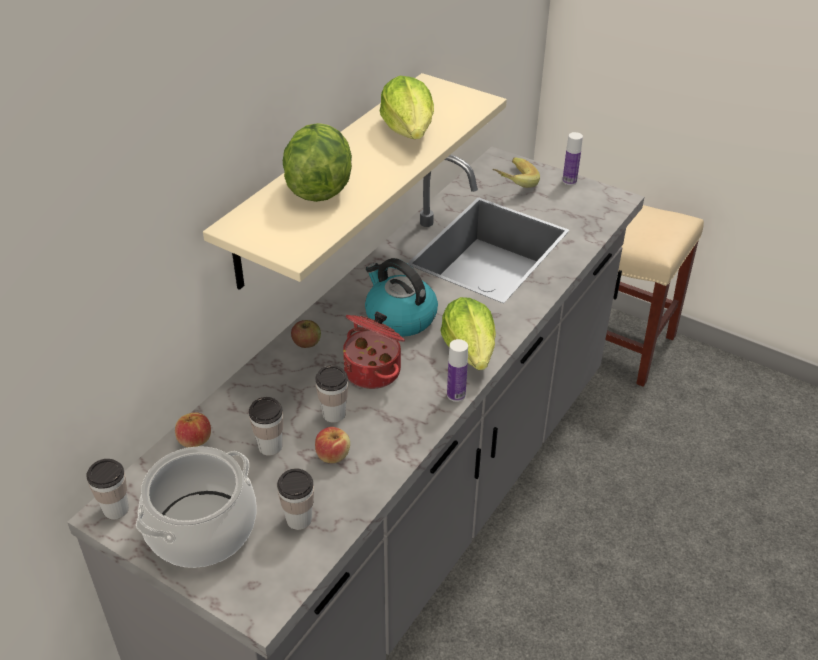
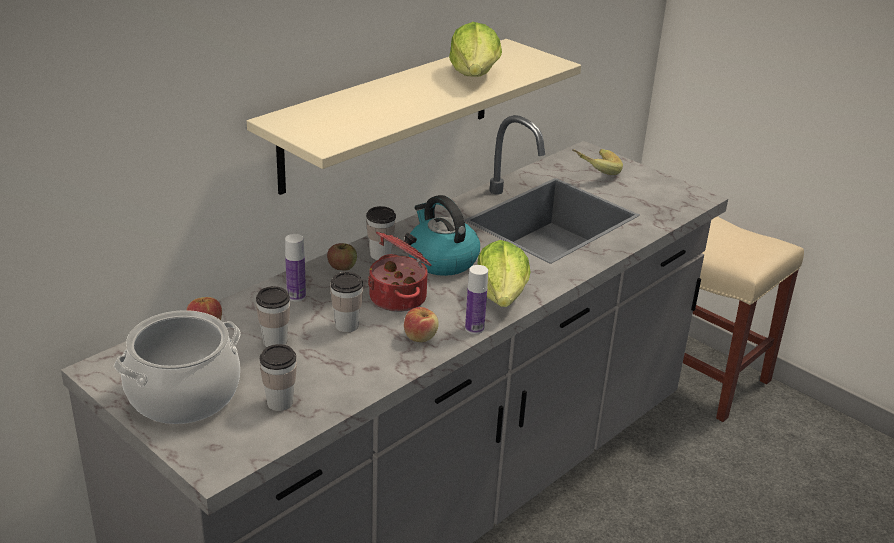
camera: 10 degrees right, 10 degrees down
cup [86,459,129,519] -> cup moved to [366,206,396,260]
lettuce [283,123,352,202] -> none
apple [315,427,350,463] -> apple moved to [404,307,439,342]
bottle [562,132,583,185] -> bottle moved to [285,234,306,302]

